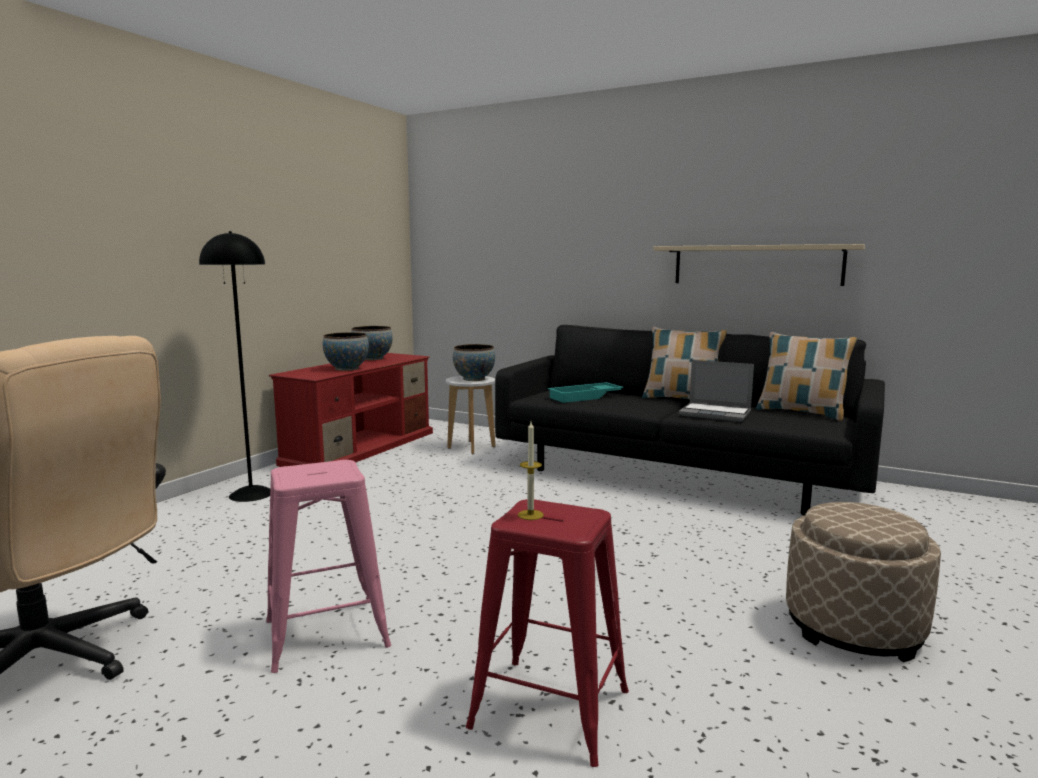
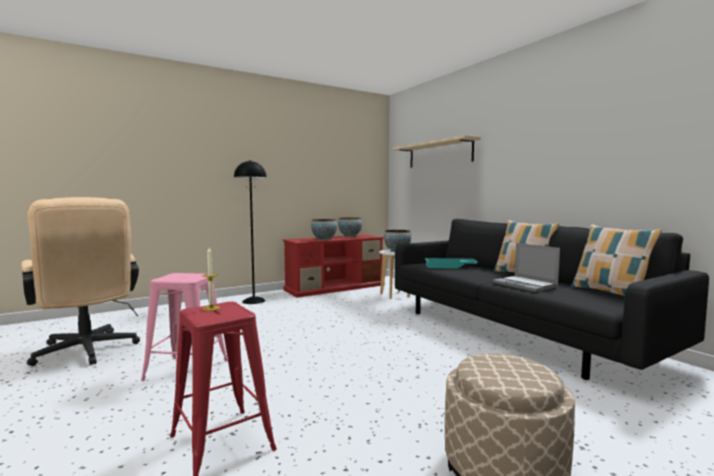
camera: 30 degrees right, 5 degrees down
beige shelf [653,244,865,286] -> beige shelf moved to [392,135,481,168]

